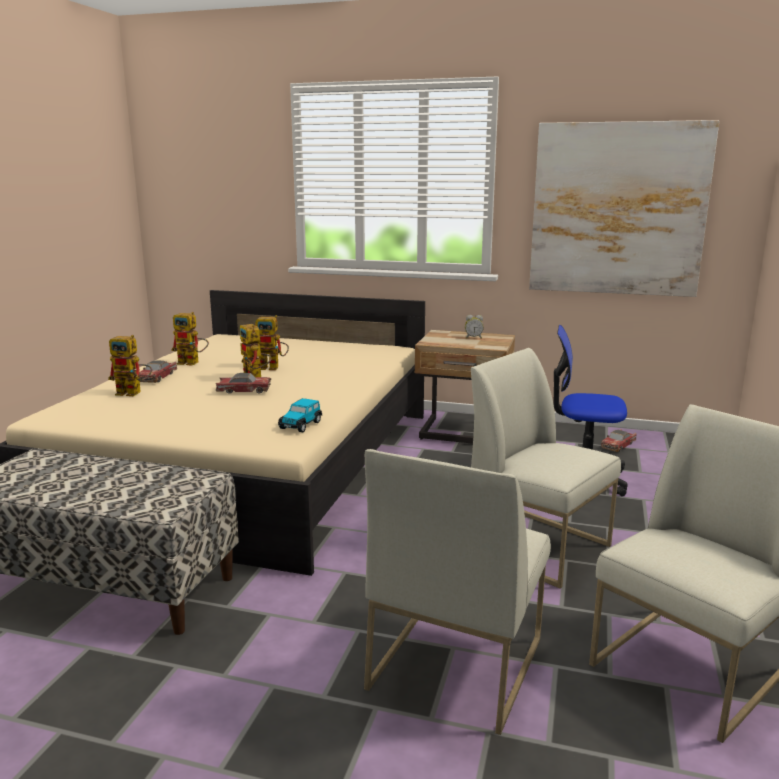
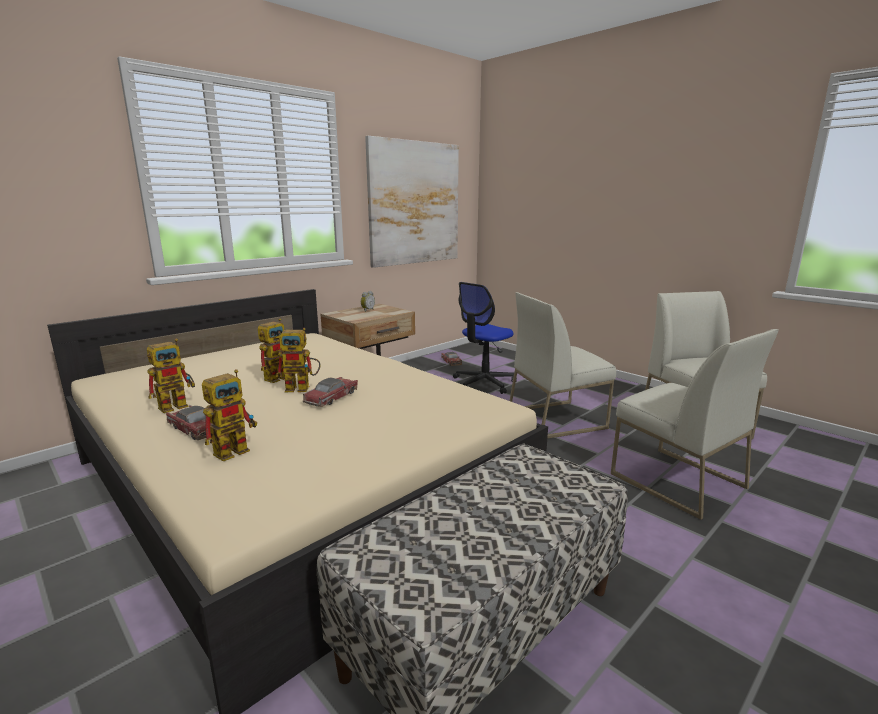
camera: 60 degrees left, 0 degrees up
toy car [278,398,322,432] -> none

